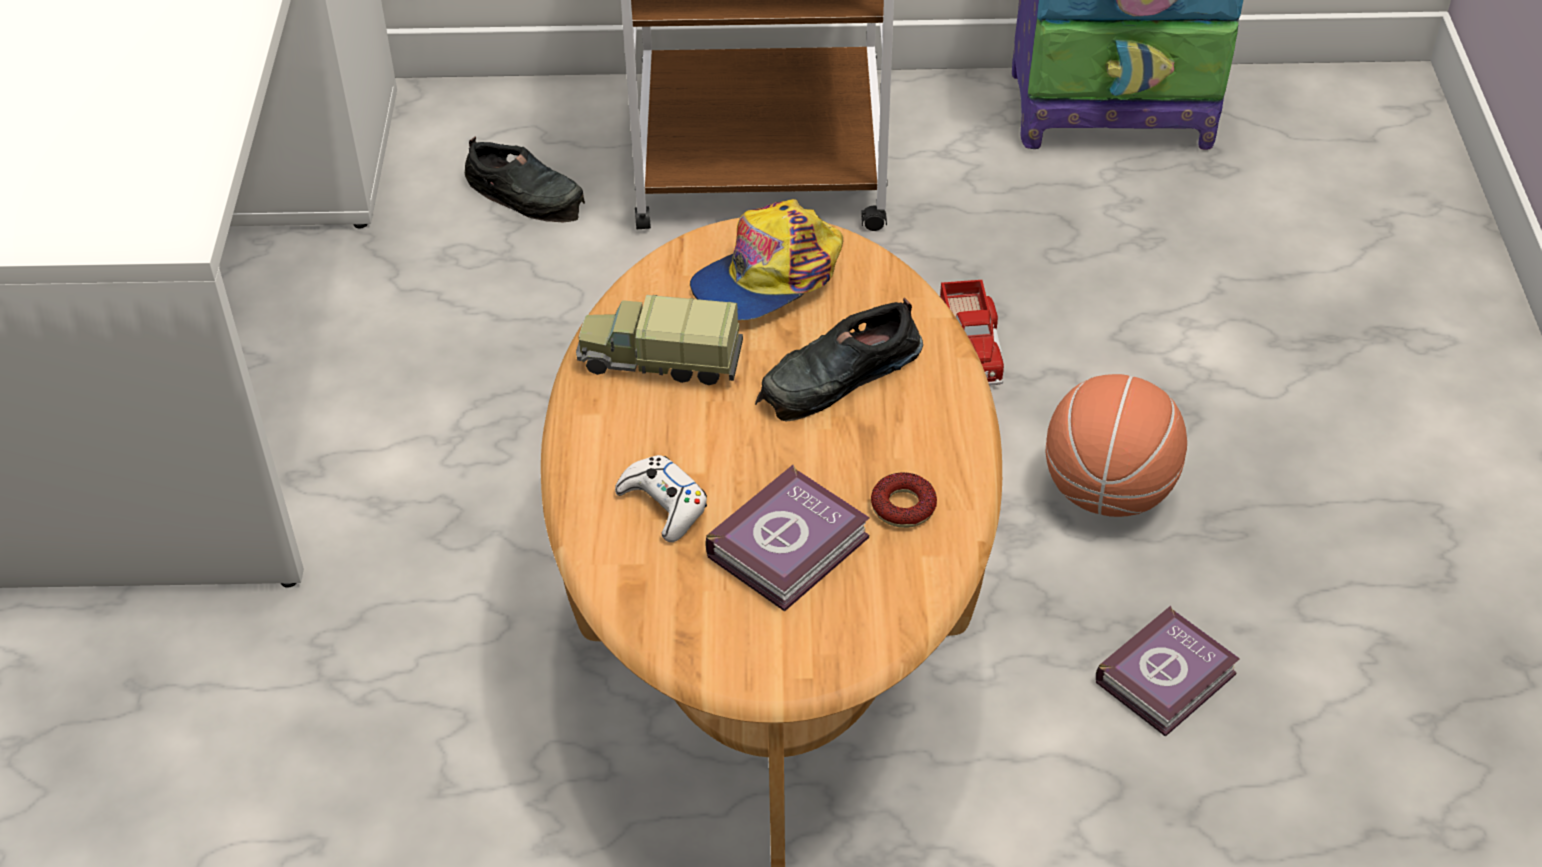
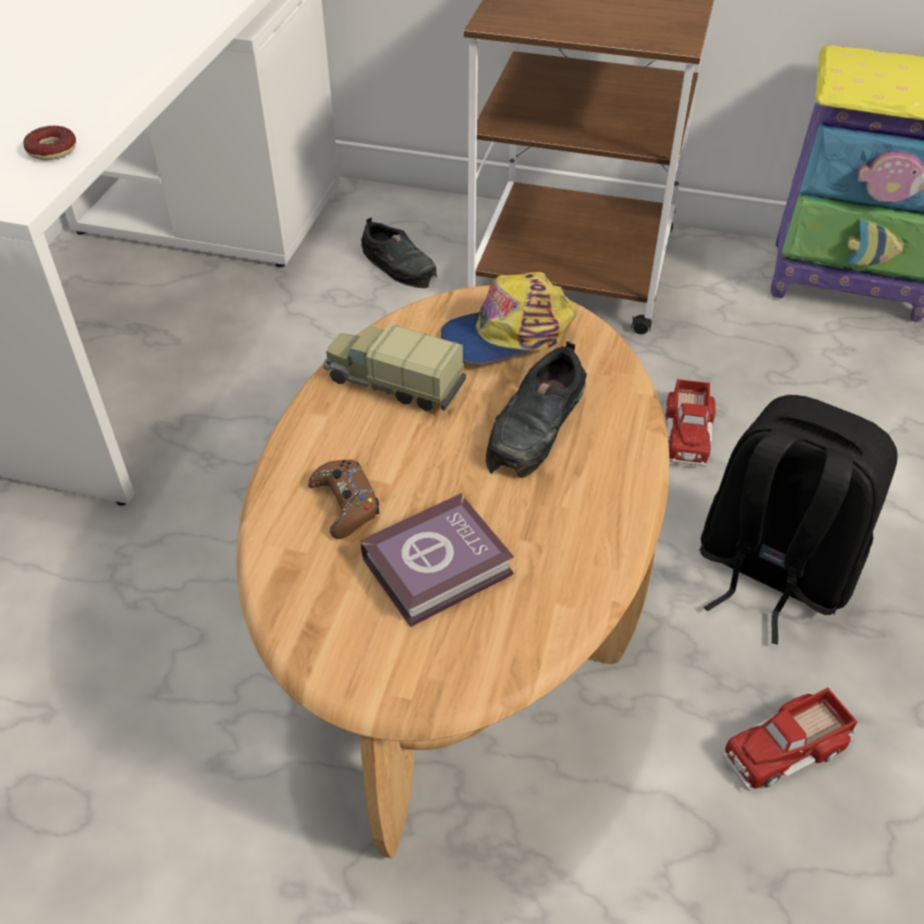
camera: 15 degrees right, 0 degrees up
white game controller [615,455,707,542] -> brown game controller [308,460,379,539]
black shoe [755,298,923,422] -> black shoe turned 45 degrees counterclockwise [486,341,587,478]
donut [871,472,937,528] -> donut moved to [23,126,76,160]
basketball [1046,374,1187,517] -> black backpack [699,395,898,645]
book [1096,606,1240,737] -> toy truck [721,687,858,791]

